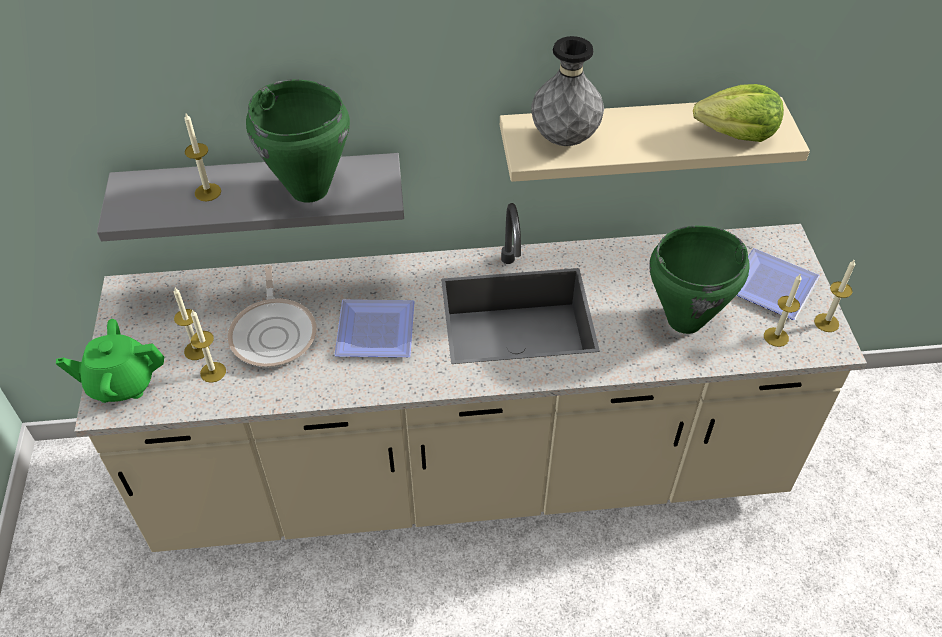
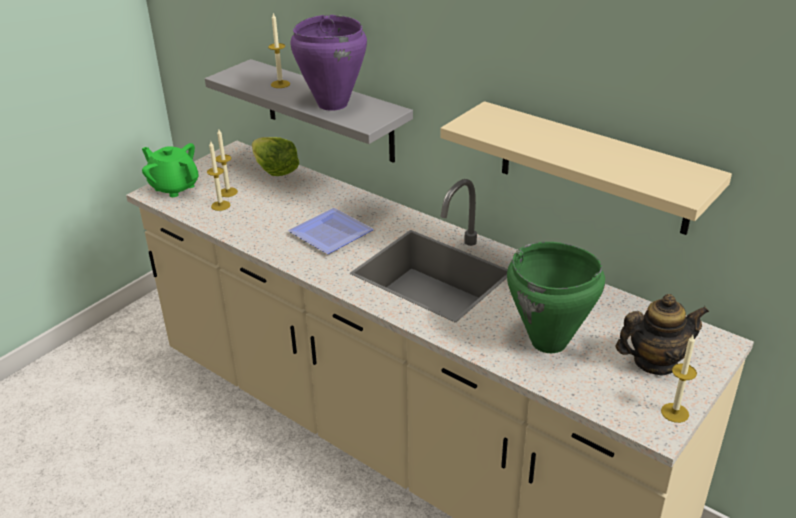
camera: 45 degrees right, 15 degrees down
frying pan [228,265,317,368] -> none
green cooking pot [246,79,350,203] -> purple cooking pot [290,15,367,111]
grey vase [531,36,604,146] -> none
lettuce [693,84,784,142] -> lettuce moved to [252,137,299,176]
plate [736,248,820,320] -> teapot [616,294,709,375]
candle [764,273,802,347] -> none

